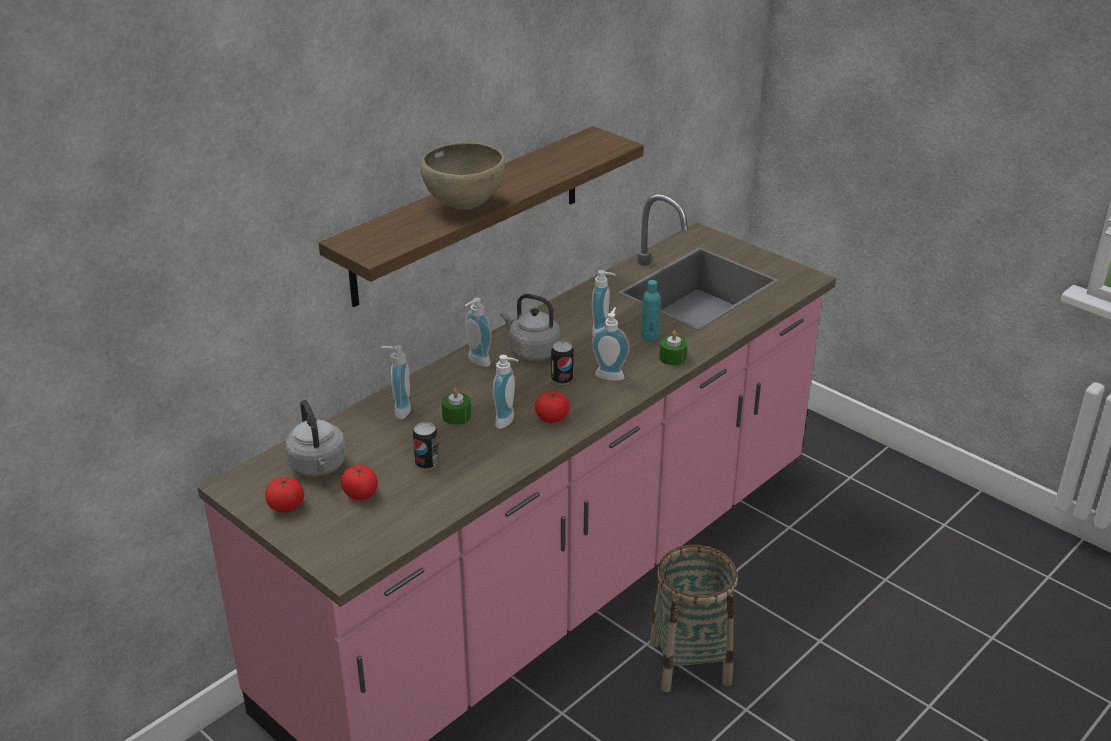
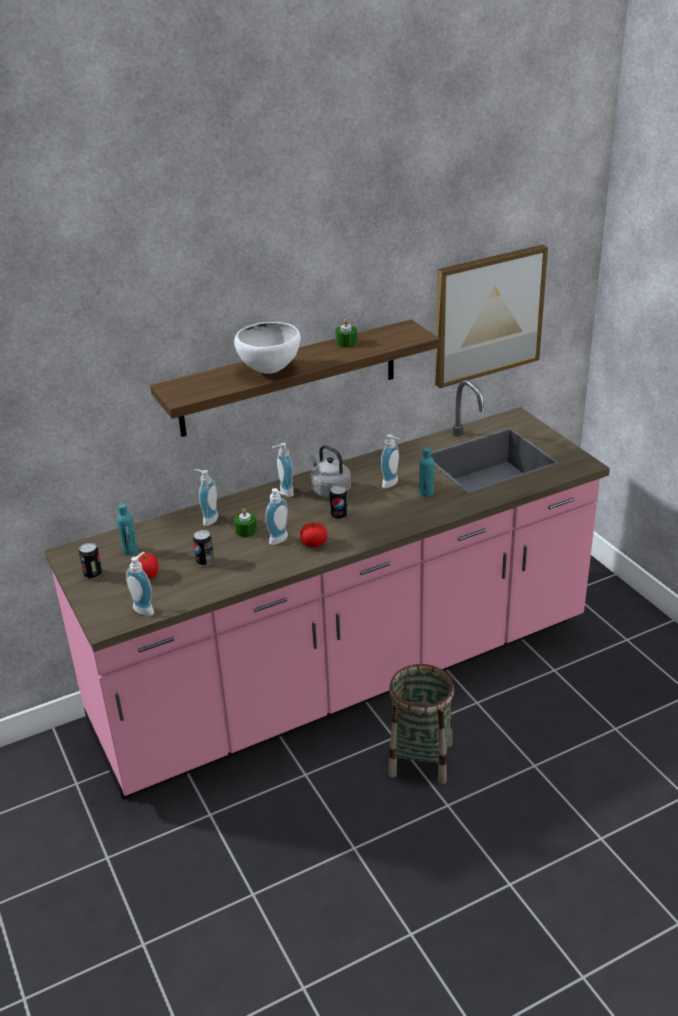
camera: 20 degrees right, 0 degrees up
tomato [265,477,304,512] -> can [79,543,102,579]
grey kettle [285,400,346,476] -> turquoise bottle [117,504,138,555]
brown bowl [420,142,505,210] -> white bowl [234,322,301,374]
soap dispenser [592,307,630,381] -> soap dispenser moved to [126,552,154,616]
green candle [660,330,687,365] -> green candle moved to [335,319,357,347]
none -> picture [435,245,548,388]

